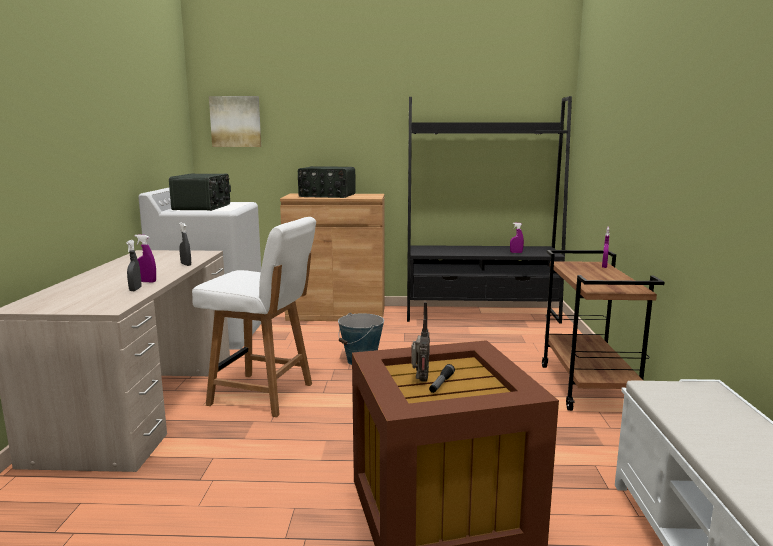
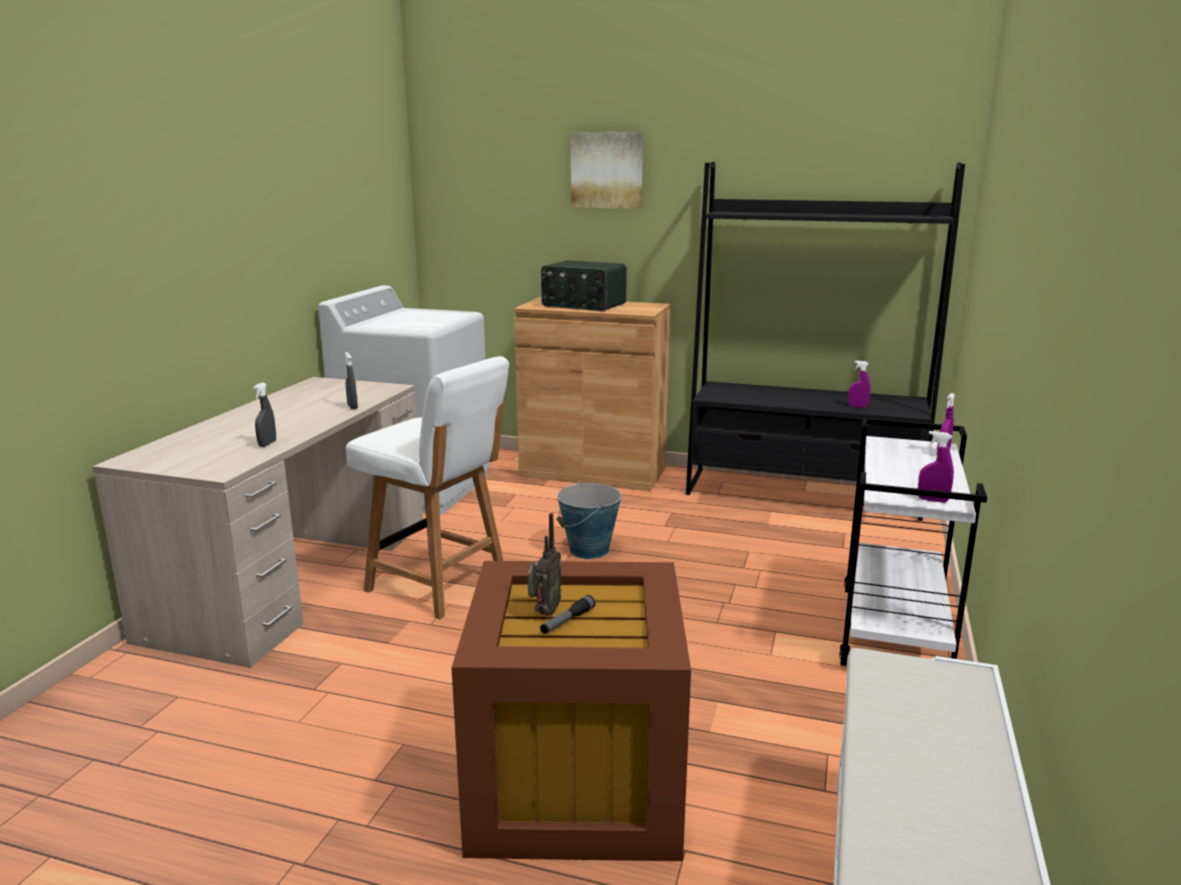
camera: 15 degrees right, 5 degrees up
purple spray bottle [135,235,156,282] -> purple spray bottle moved to [918,431,954,503]
radio [169,173,231,211] -> none
picture [209,96,261,147] -> picture moved to [571,132,643,209]
brown cart [542,250,665,411] -> white cart [840,418,987,666]

